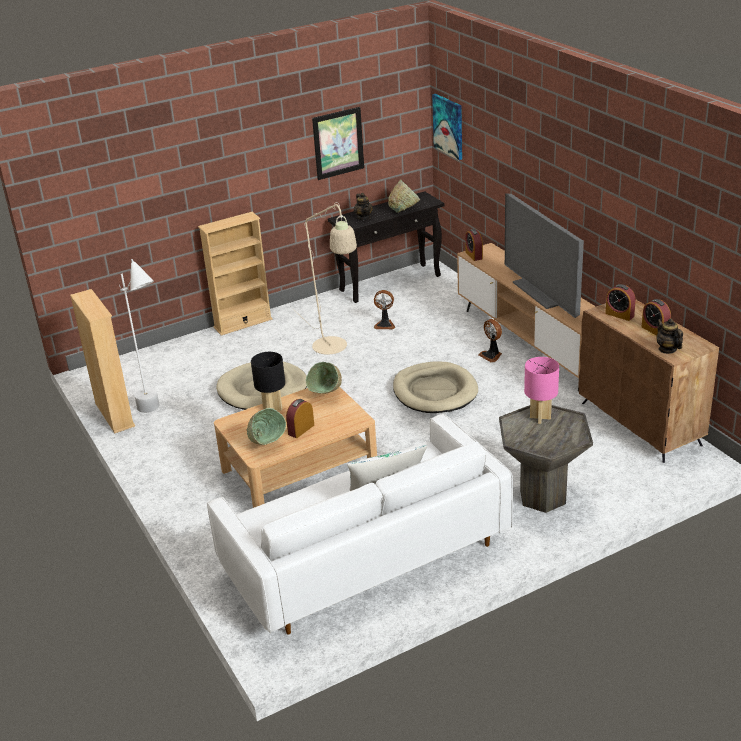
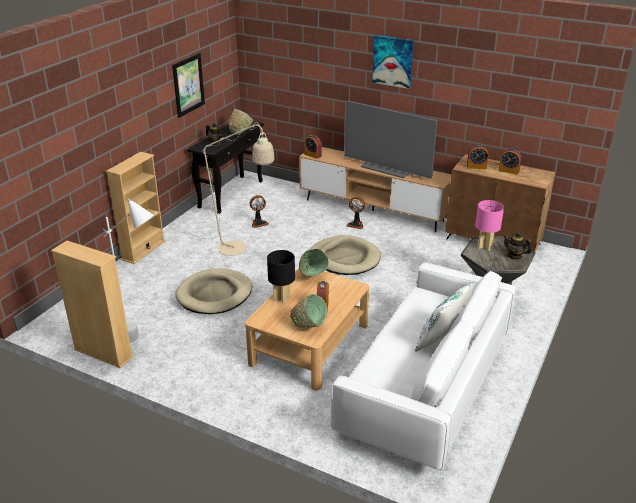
camera: 35 degrees left, 0 degrees up
picture [432,94,462,160] -> picture moved to [372,35,414,89]
teapot [656,318,683,354] -> teapot moved to [503,232,531,260]

